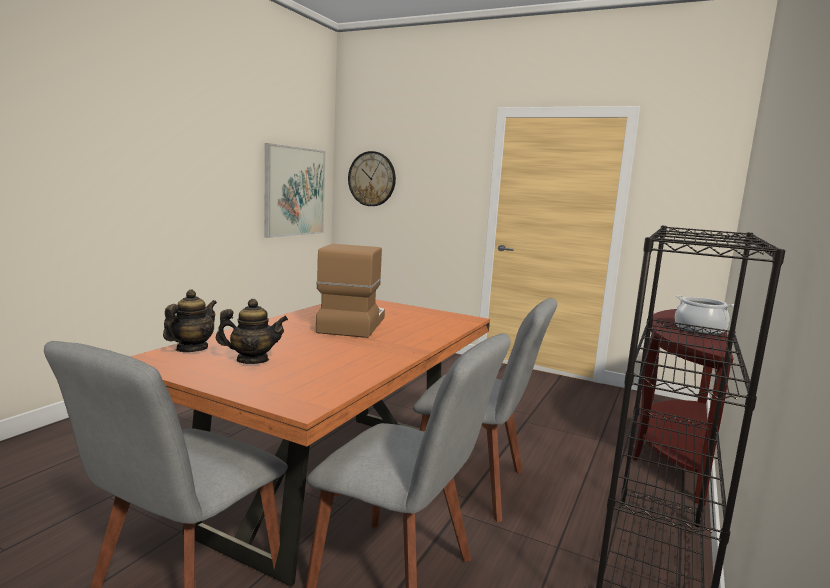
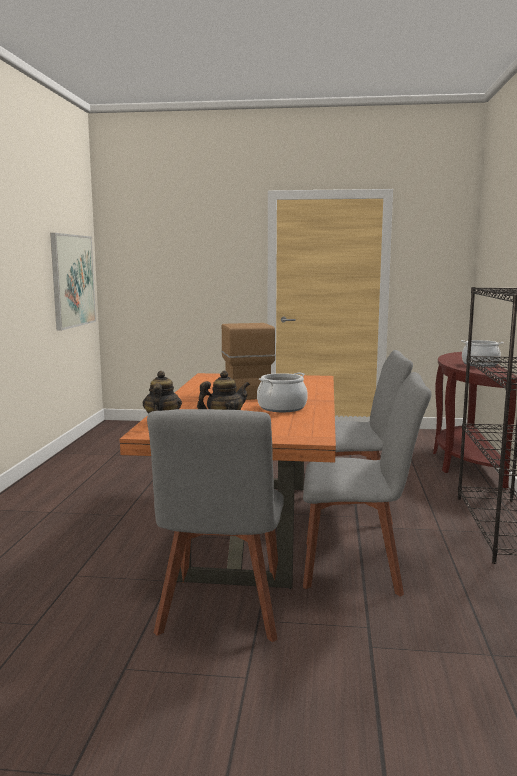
camera: 20 degrees left, 0 degrees up
wall clock [348,151,396,206] -> none
none -> cooking pot [257,372,308,412]

